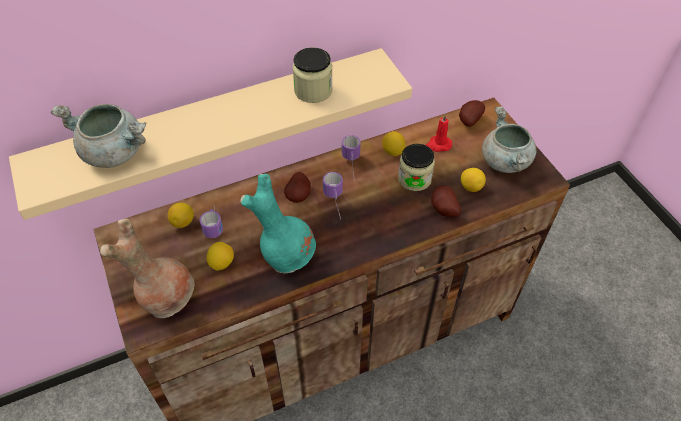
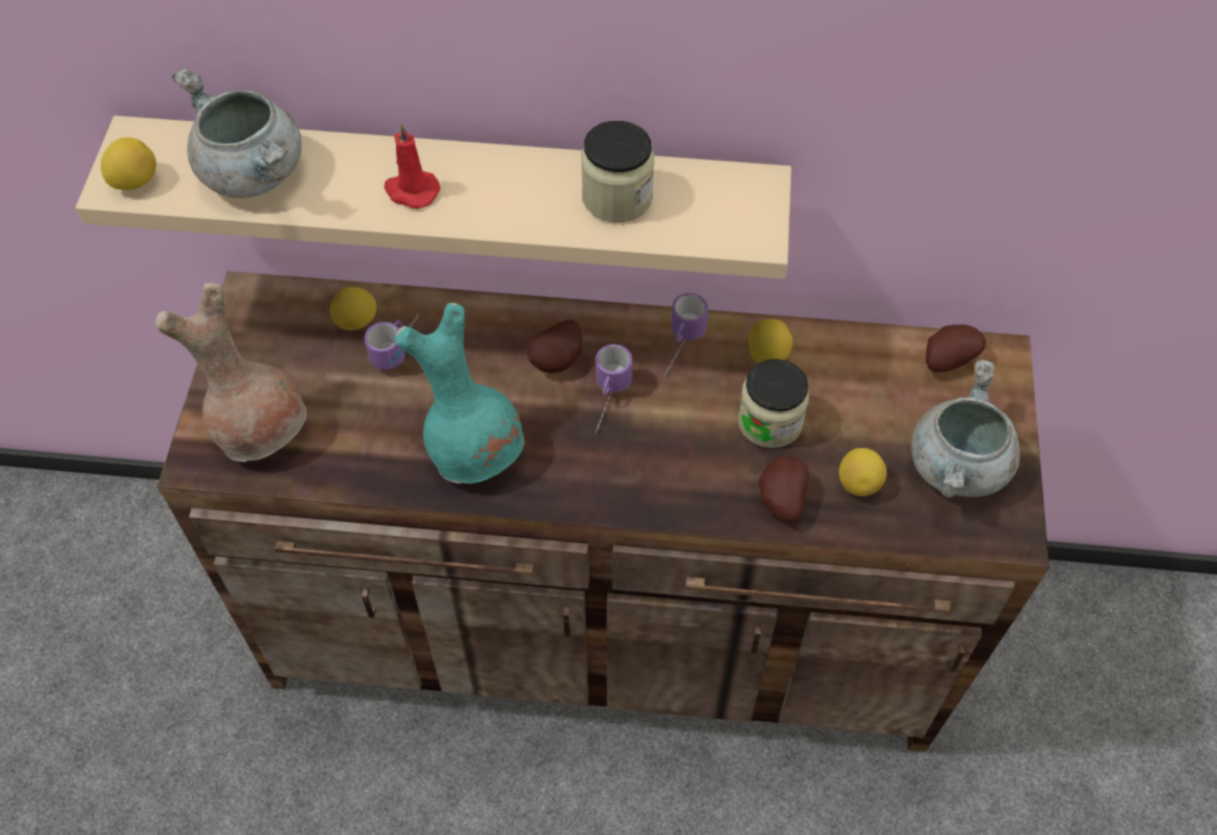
camera: 30 degrees right, 5 degrees up
lemon [207,242,234,271] -> lemon moved to [101,137,156,190]
red candle [426,114,452,152] -> red candle moved to [384,123,440,209]

